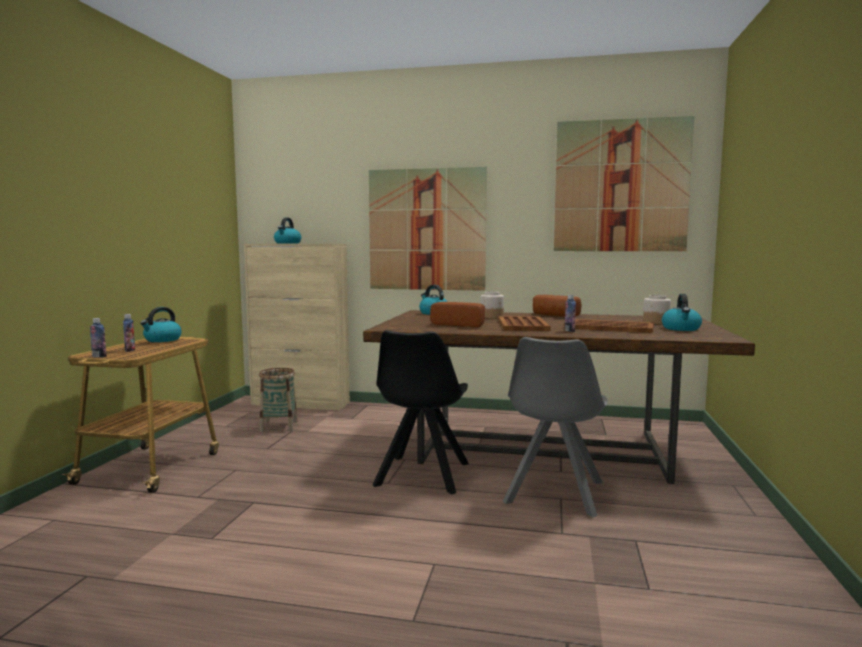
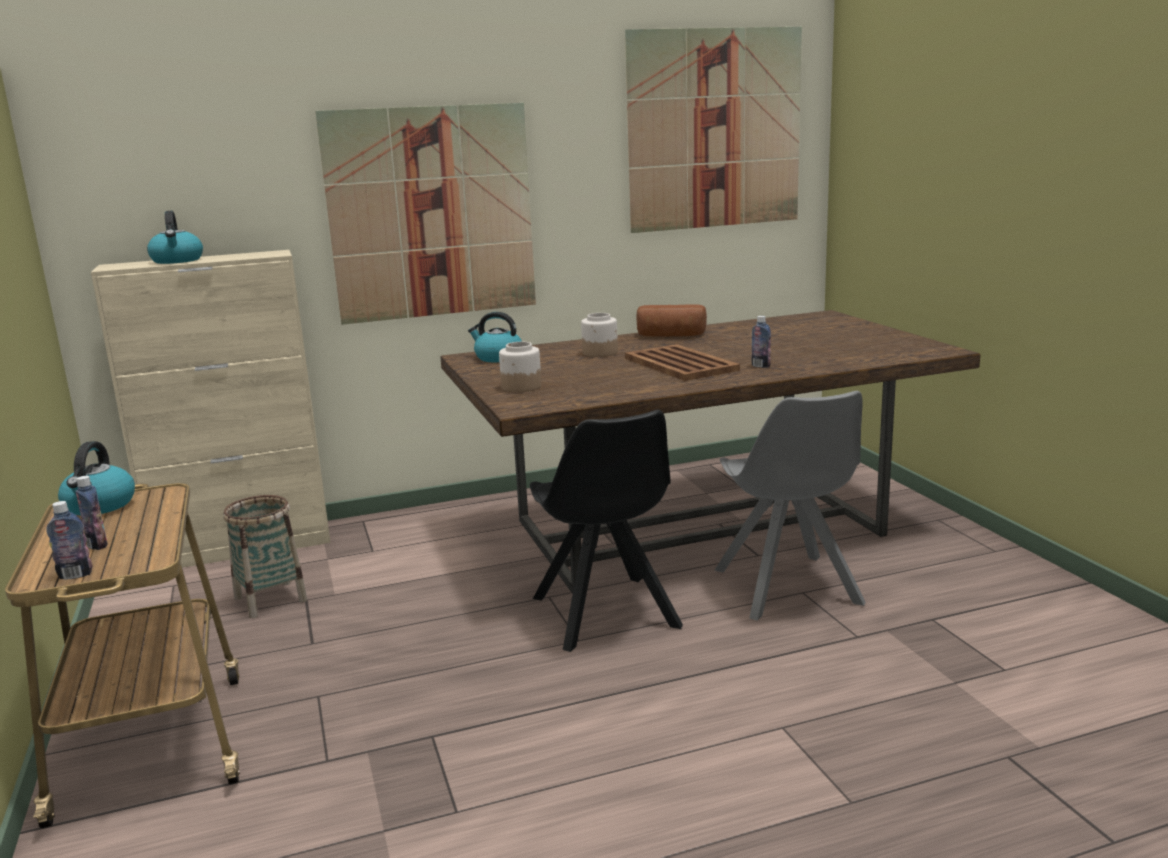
camera: 30 degrees left, 10 degrees up
bread [430,302,485,327] -> none
brown tray [575,319,654,333] -> none
jar [643,295,671,324] -> jar moved to [499,342,541,392]
kettle [662,294,702,331] -> none

